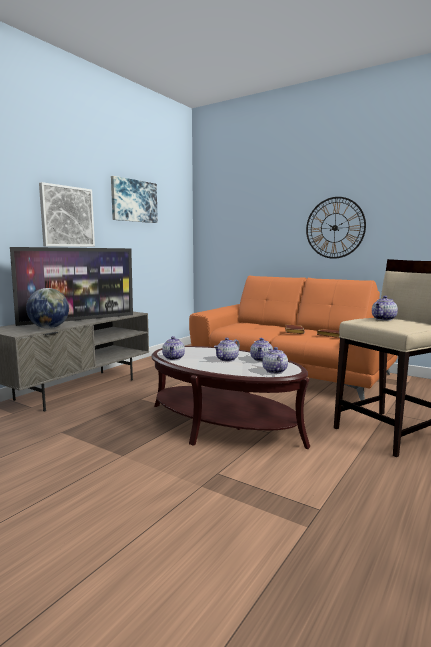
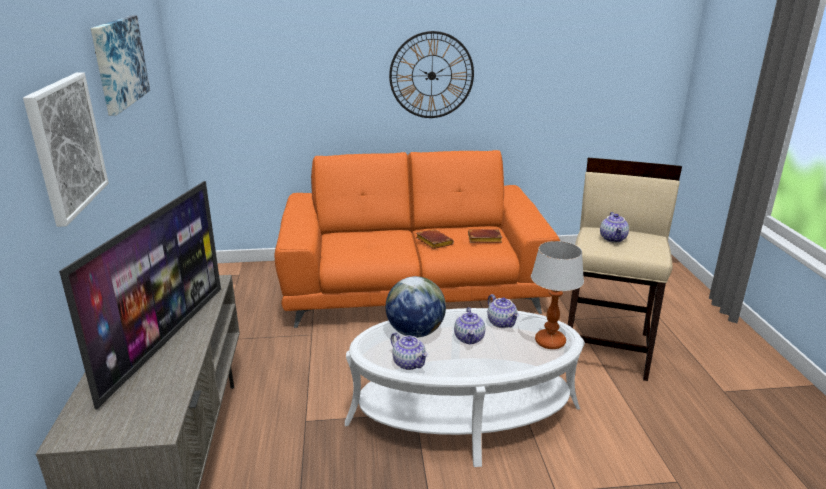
camera: 40 degrees left, 15 degrees up
globe [26,288,69,328] -> globe moved to [386,276,446,338]
brown coffee table [151,346,310,449] -> white coffee table [345,308,585,467]
teapot [262,347,288,374] -> table lamp [531,241,584,349]

